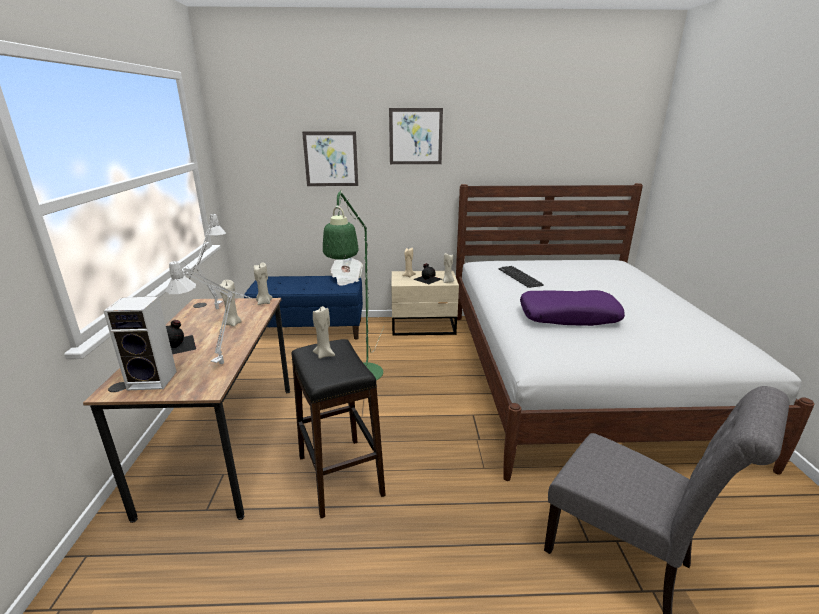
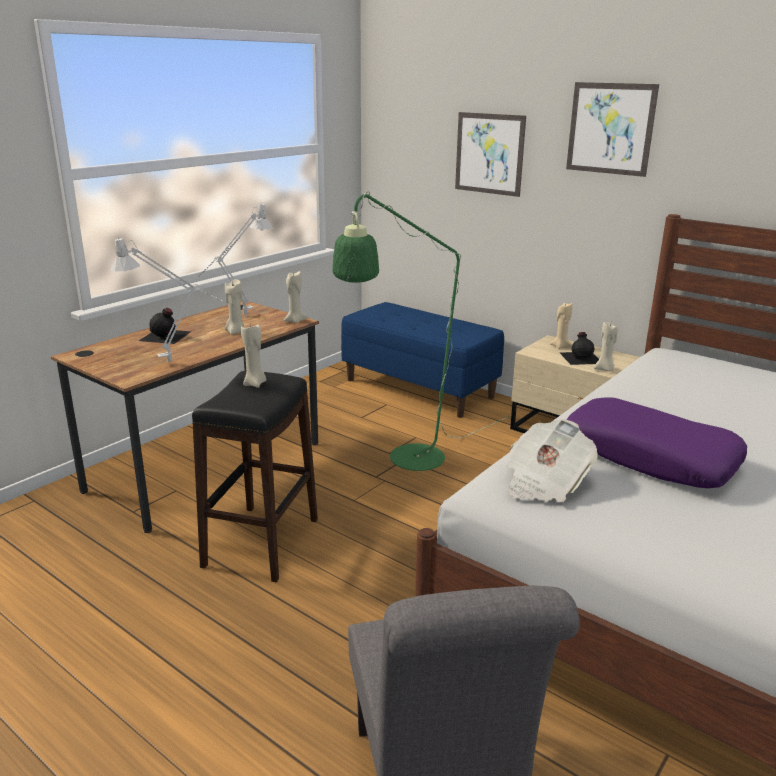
camera: 40 degrees right, 0 degrees up
speaker [103,297,177,391] -> none
newspaper [330,257,363,286] -> newspaper moved to [506,419,598,502]
keyboard [499,266,544,288] -> none

